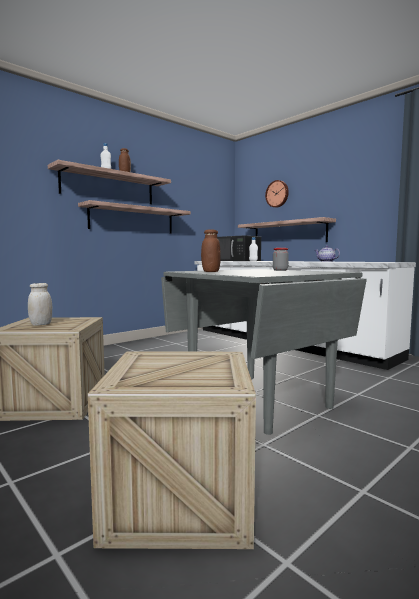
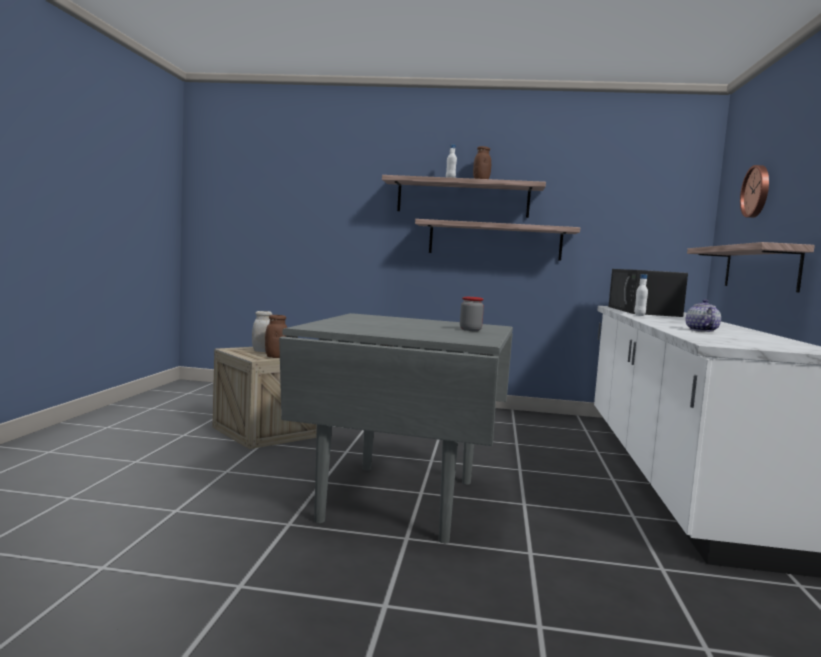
camera: 50 degrees right, 0 degrees up
crate [88,351,256,549] -> none
brown jar [201,229,221,272] -> brown jar moved to [265,315,287,358]

